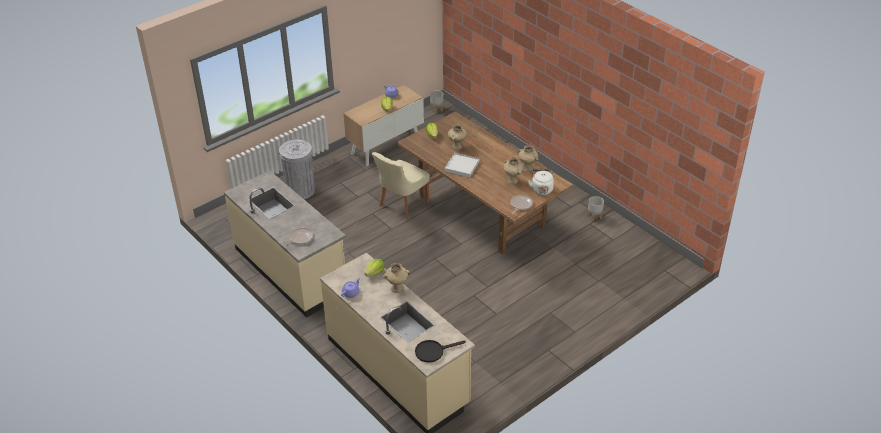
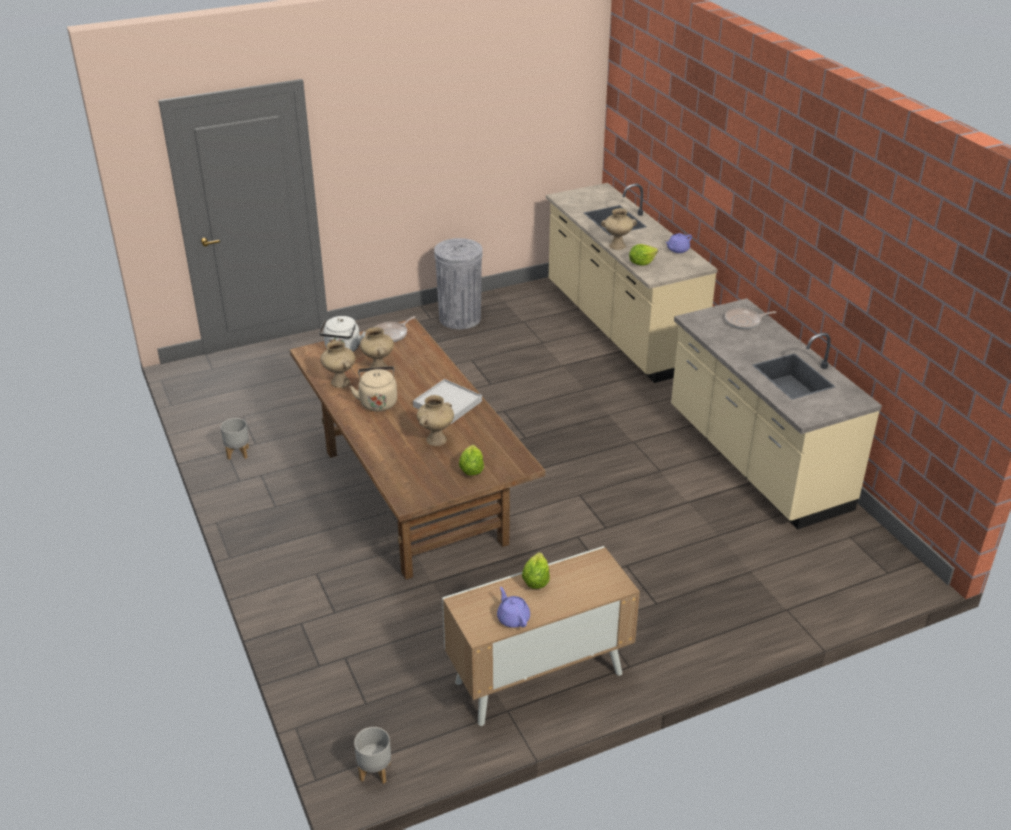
camera: 165 degrees left, 5 degrees down
grey trash can [279,139,315,199] -> grey trash can moved to [434,238,483,329]
beige chair [372,152,430,219] -> none
black frying pan [415,340,466,363] -> none
none -> beige kettle [350,366,397,411]

